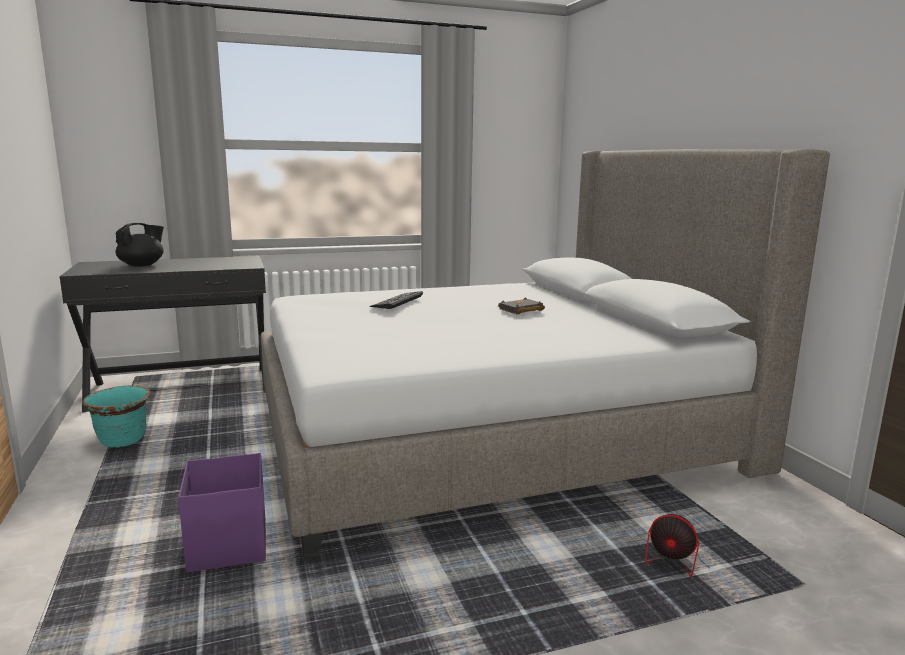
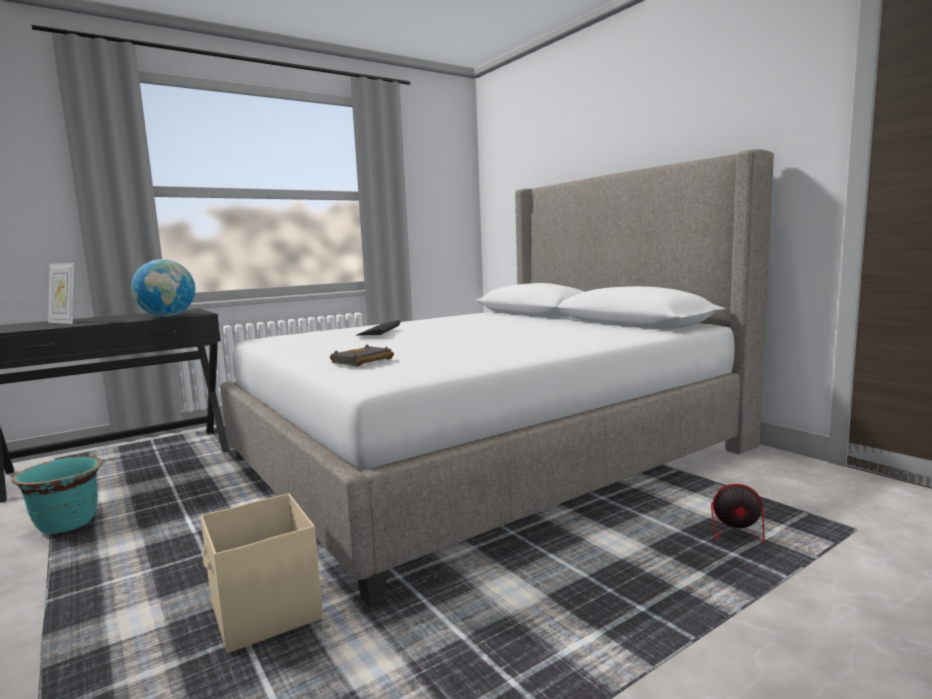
camera: 15 degrees left, 5 degrees down
black teapot [115,223,164,267] -> picture frame [48,263,74,324]
purple storage box [178,453,266,573] -> beige storage box [200,493,323,653]
black book [498,297,545,314] -> black book moved to [330,344,394,367]
none -> globe [131,259,195,317]

